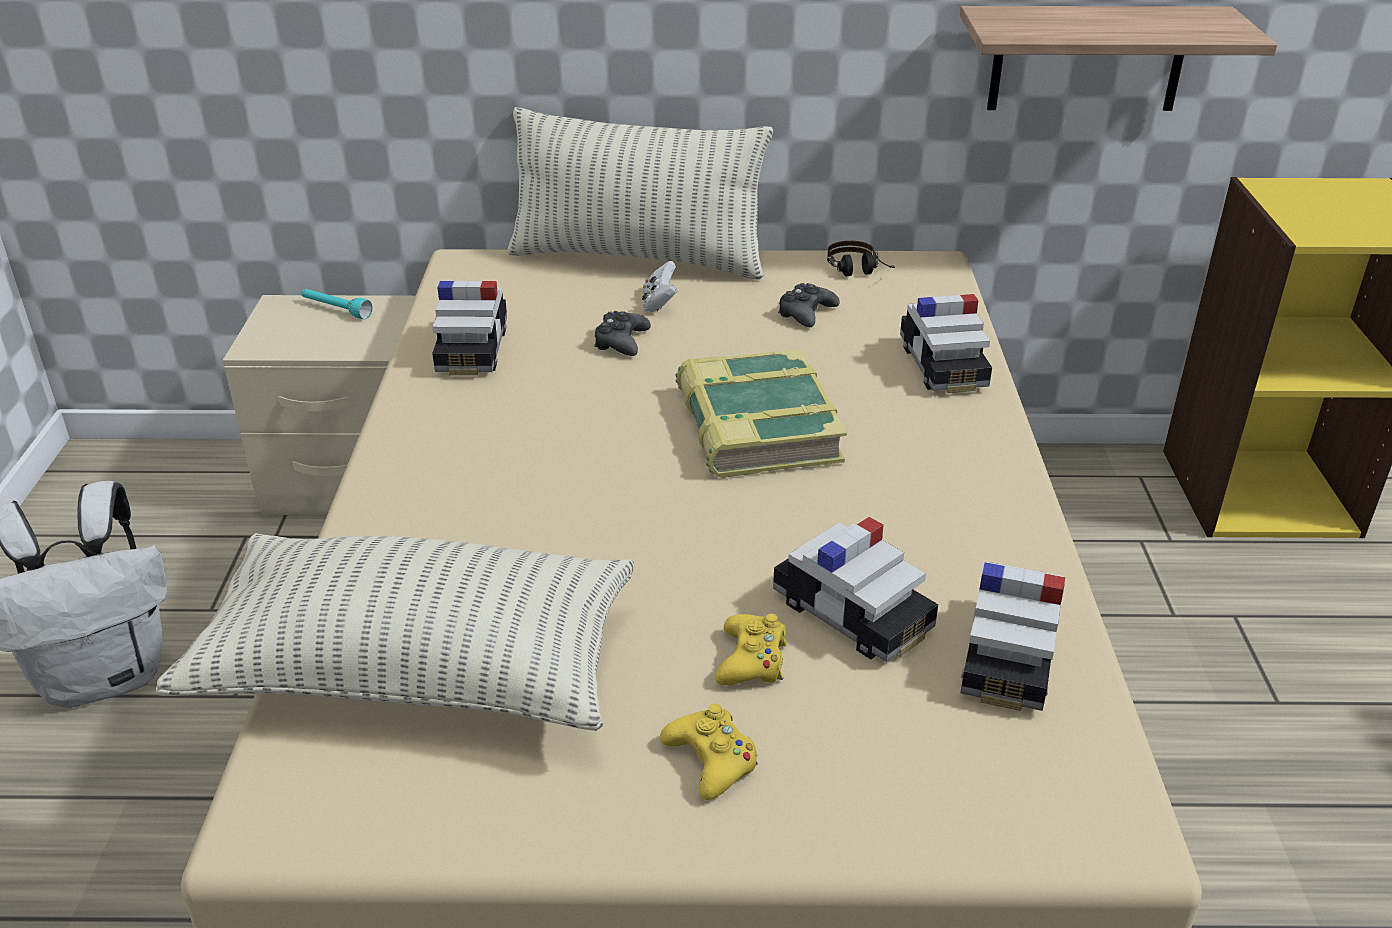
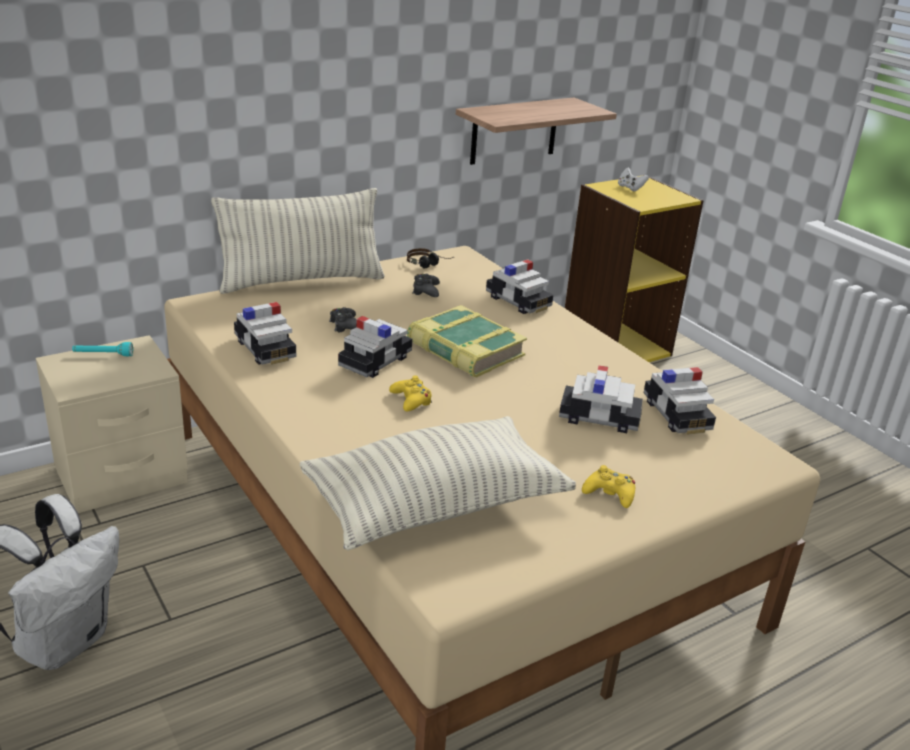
camera: 35 degrees left, 5 degrees down
white game controller [642,261,677,312] -> white game controller moved to [618,167,649,191]
yellow game controller [715,614,787,685] -> yellow game controller moved to [389,376,432,412]
none -> toy car [338,316,412,378]

